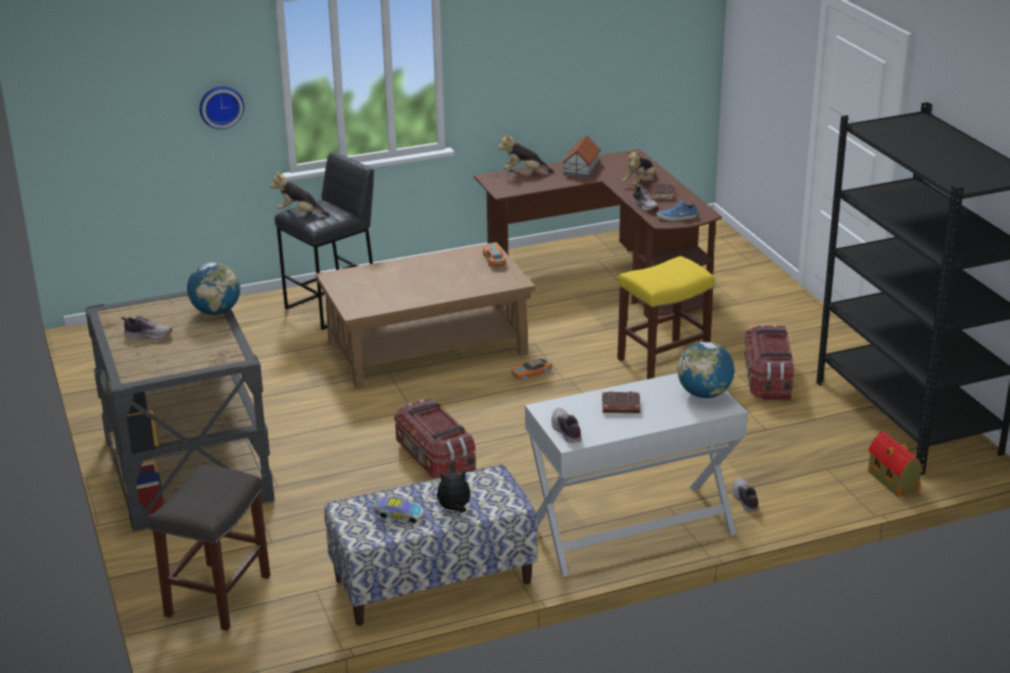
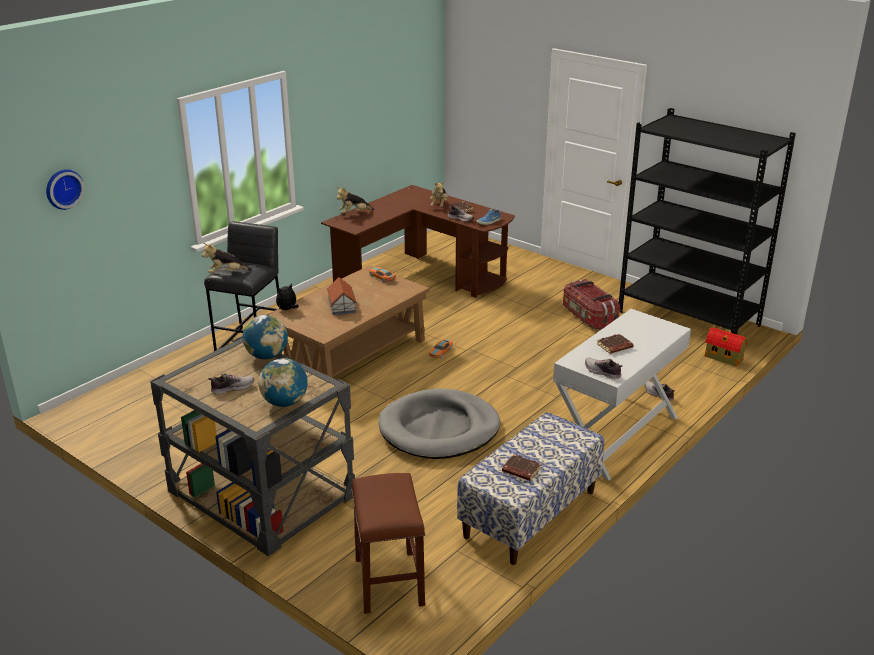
camera: 30 degrees left, 0 degrees up
grey stool [150,465,270,631] -> brown stool [351,473,425,614]
wall clock [199,86,244,129] -> wall clock moved to [46,169,84,210]
toy car [373,497,424,523] -> brown book [502,454,541,481]
storage box [394,398,476,479] -> grey dog bed [378,389,500,459]
plush toy [436,471,470,512] -> plush toy moved to [276,284,299,310]
toy house [562,136,601,178] -> toy house moved to [327,277,357,315]
yellow stool [617,256,715,379] -> none
globe [677,342,734,398] -> globe moved to [259,358,308,407]

